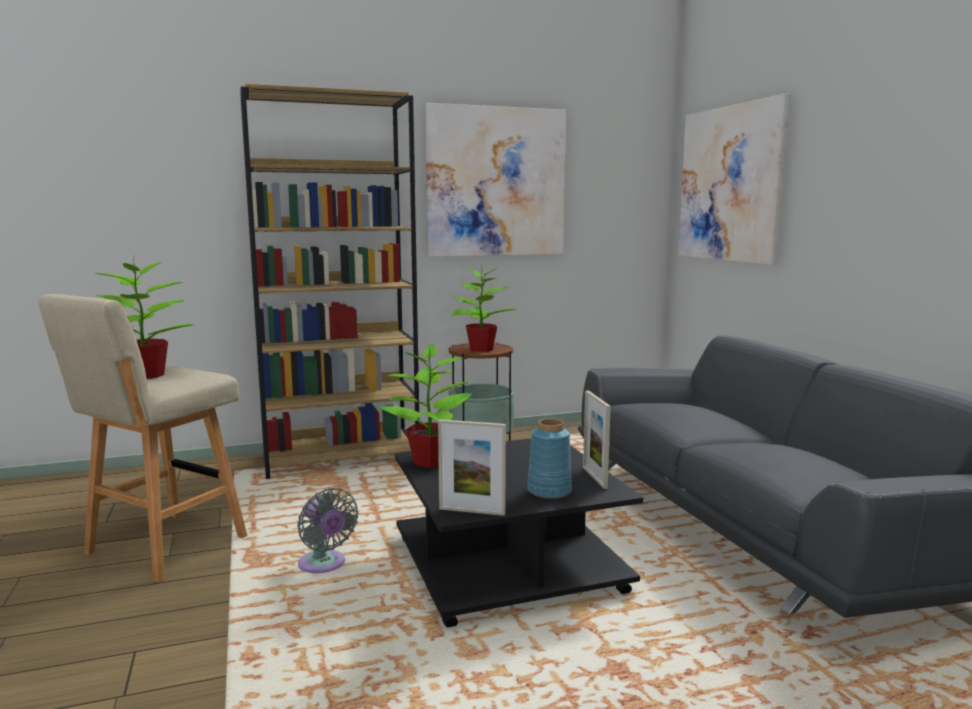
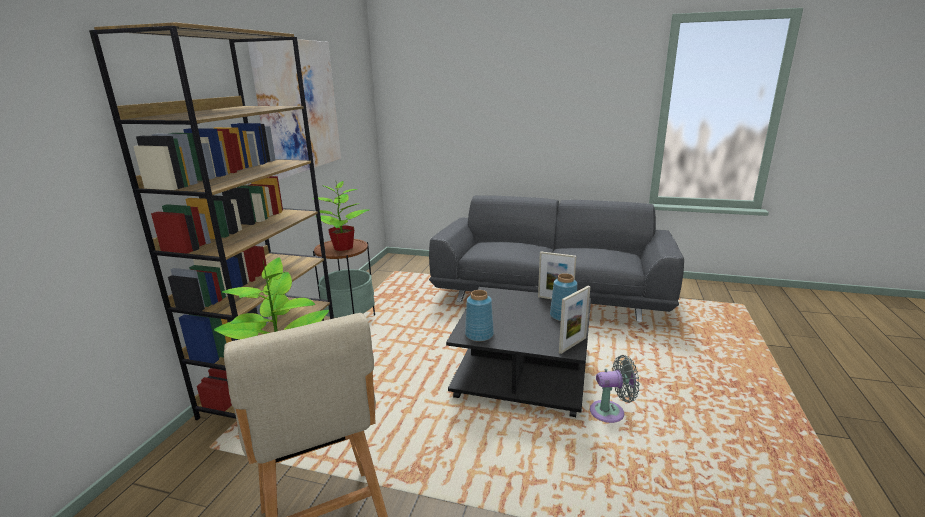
camera: 55 degrees left, 10 degrees up
grey fan [297,488,359,573] -> grey fan moved to [590,355,640,423]
potted plant [378,345,472,468] -> blue vase [465,290,494,342]
picture [678,94,790,265] -> none

